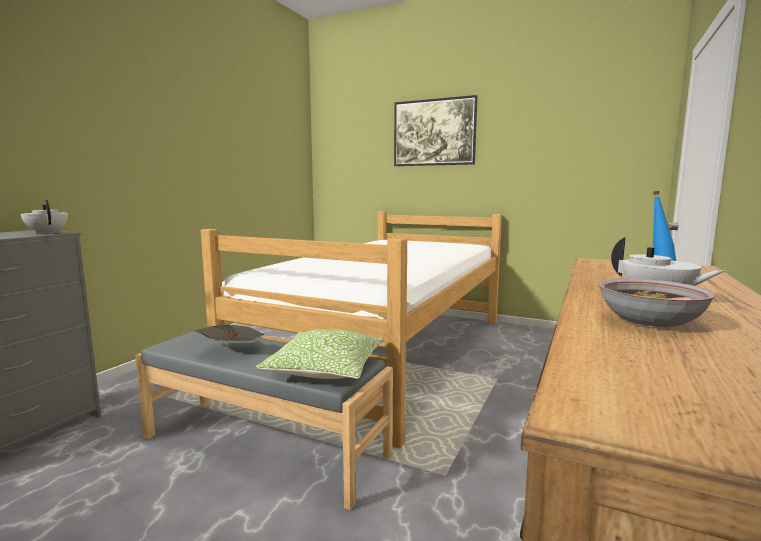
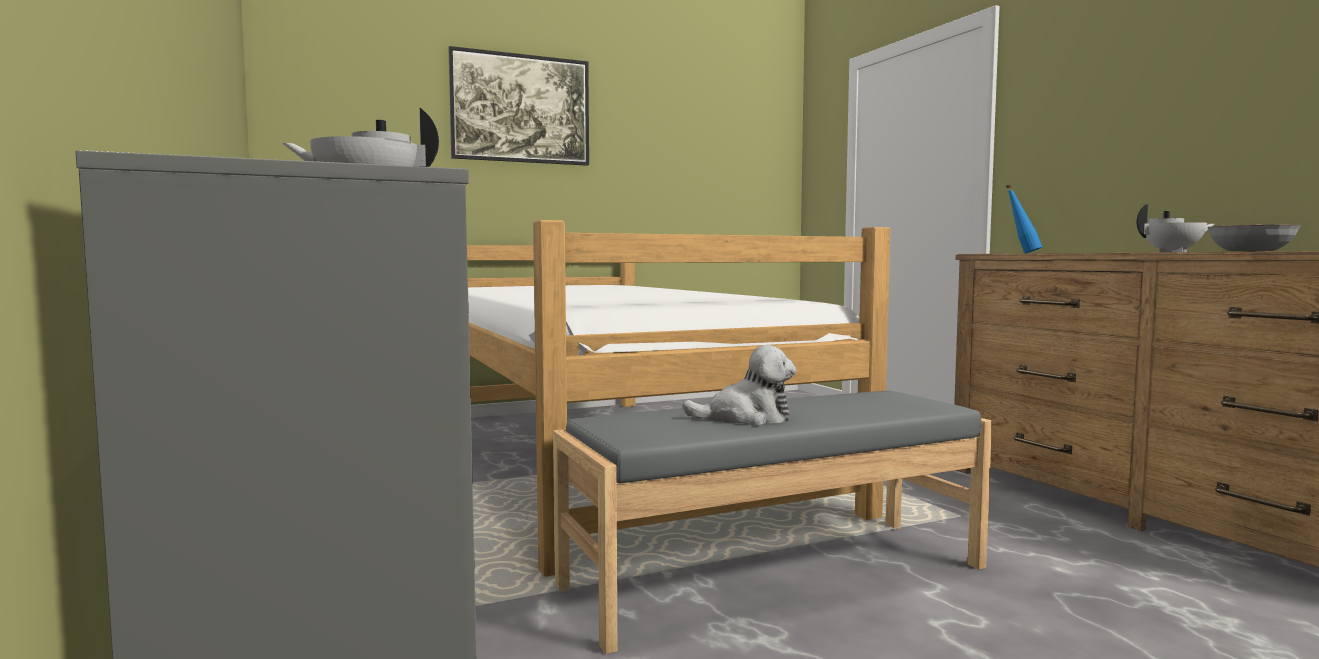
camera: 50 degrees left, 5 degrees down
newspaper [195,325,264,341] -> plush toy [683,345,797,426]
pillow [256,329,384,379] -> none

